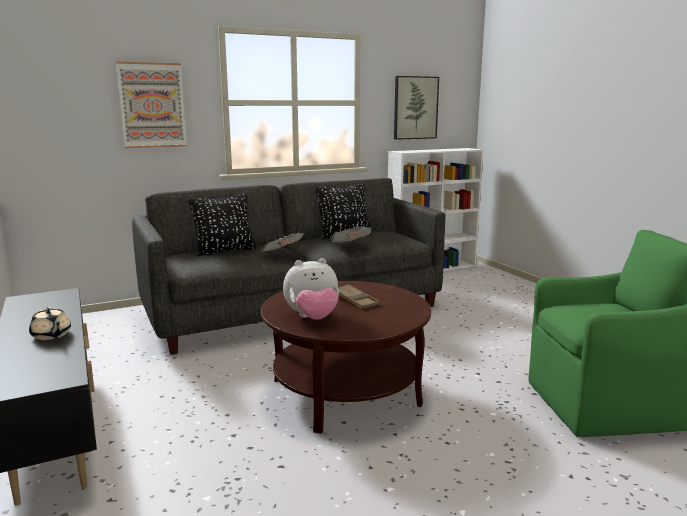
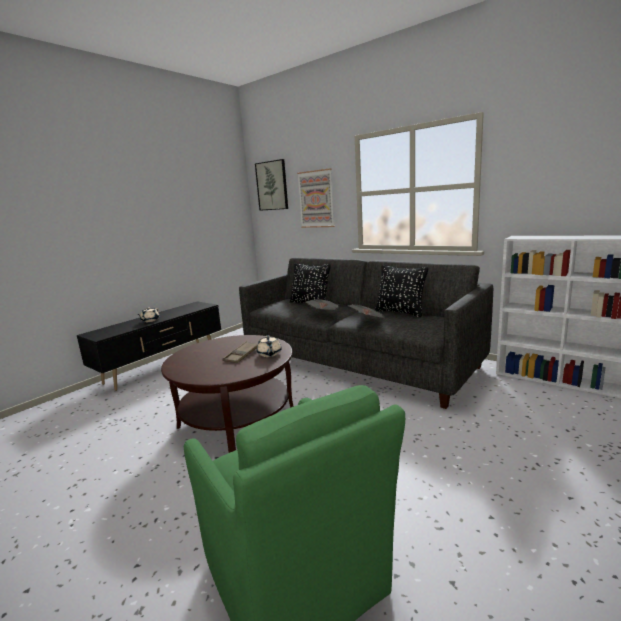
camera: 65 degrees right, 0 degrees up
plush toy [283,258,339,320] -> none
picture [394,76,439,140] -> picture moved to [255,159,288,211]
none -> beige teapot [257,335,282,357]

